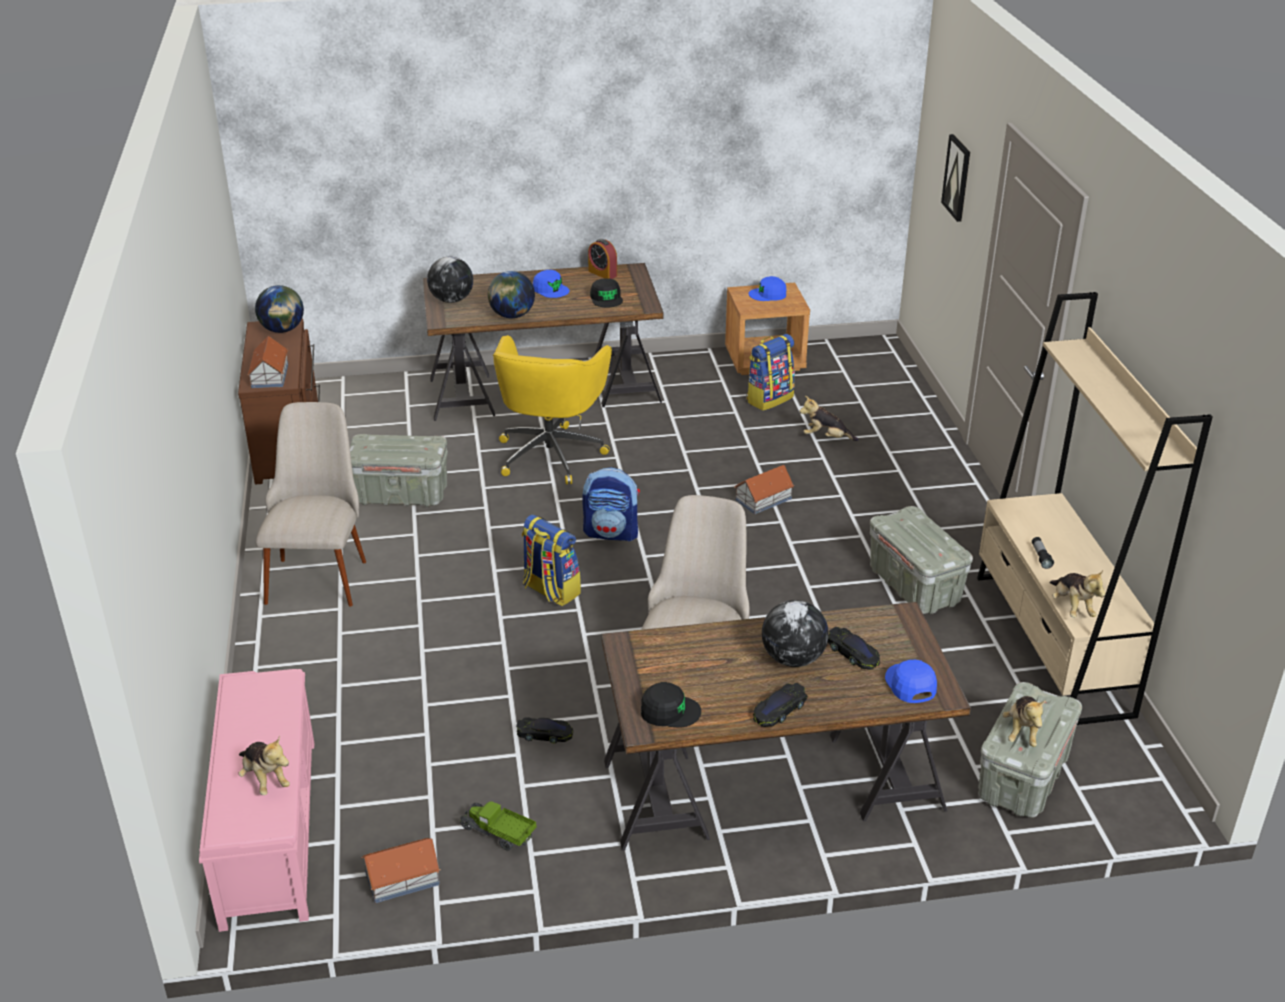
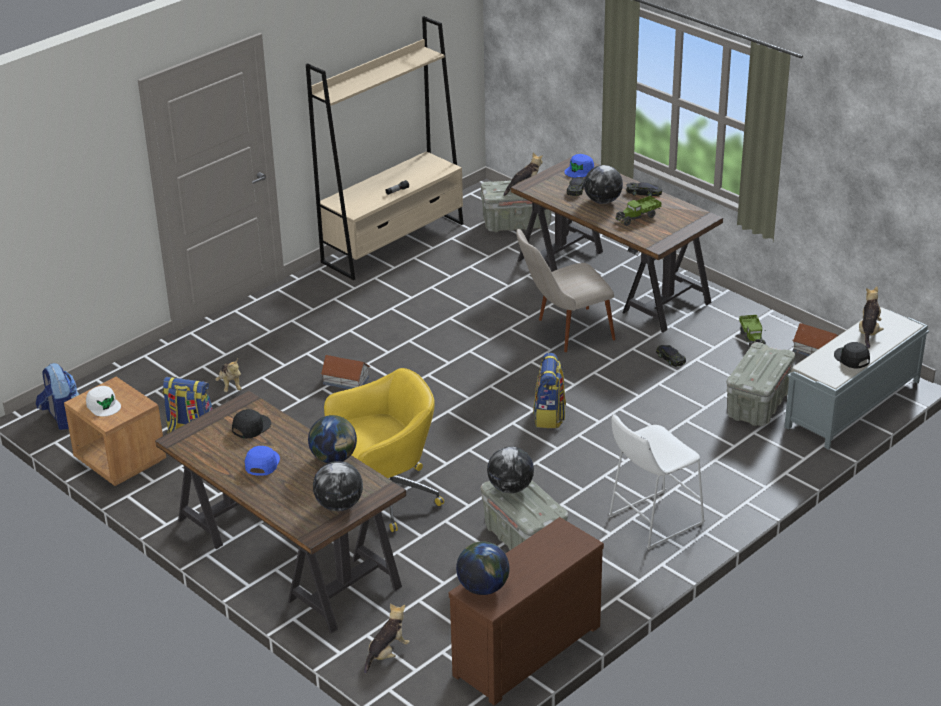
camera: 125 degrees left, 0 degrees up
pink bench [199,669,314,932] -> grey bench [784,307,929,450]
toy house [247,336,289,388] -> none
beige chair [256,402,366,607] -> white stool [608,414,705,550]
backpack [582,467,640,541] -> backpack moved to [36,363,80,430]
alarm clock [588,239,617,279] -> none
black cap [641,682,701,728] -> black cap moved to [834,342,870,369]
blue cap [749,276,786,301] -> white cap [86,386,121,417]
grey storage box [870,506,973,614] -> grey storage box moved to [727,342,795,426]
picture [941,134,970,222] -> none
plush toy [1050,571,1105,618] -> plush toy moved to [364,604,410,674]
none -> globe [487,446,534,493]
none -> toy truck [615,196,662,226]

